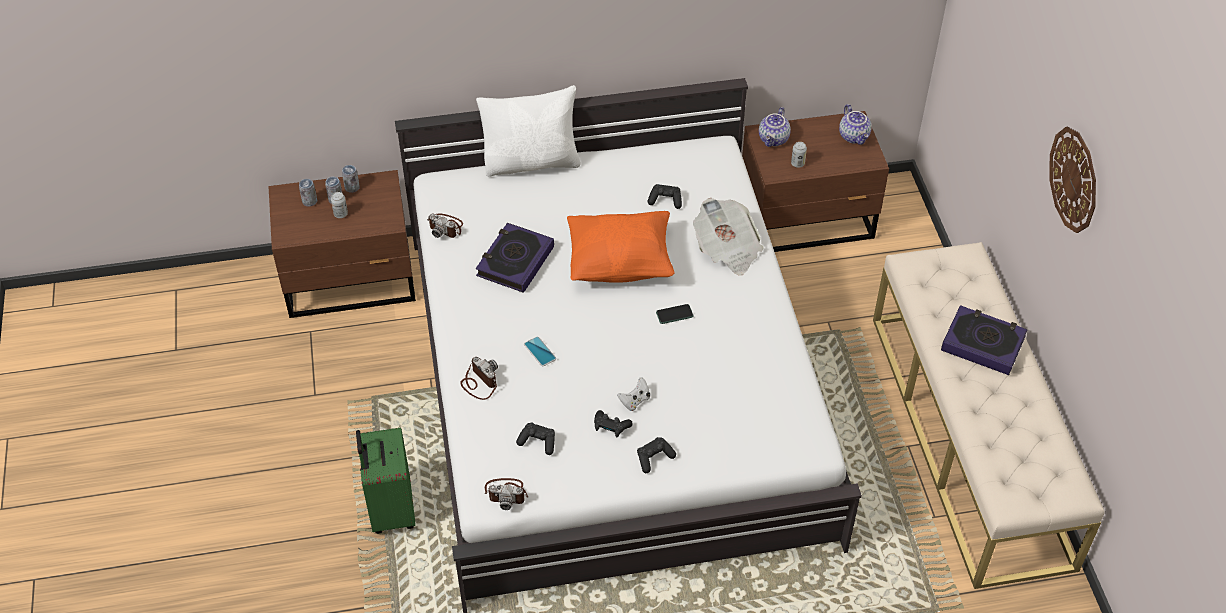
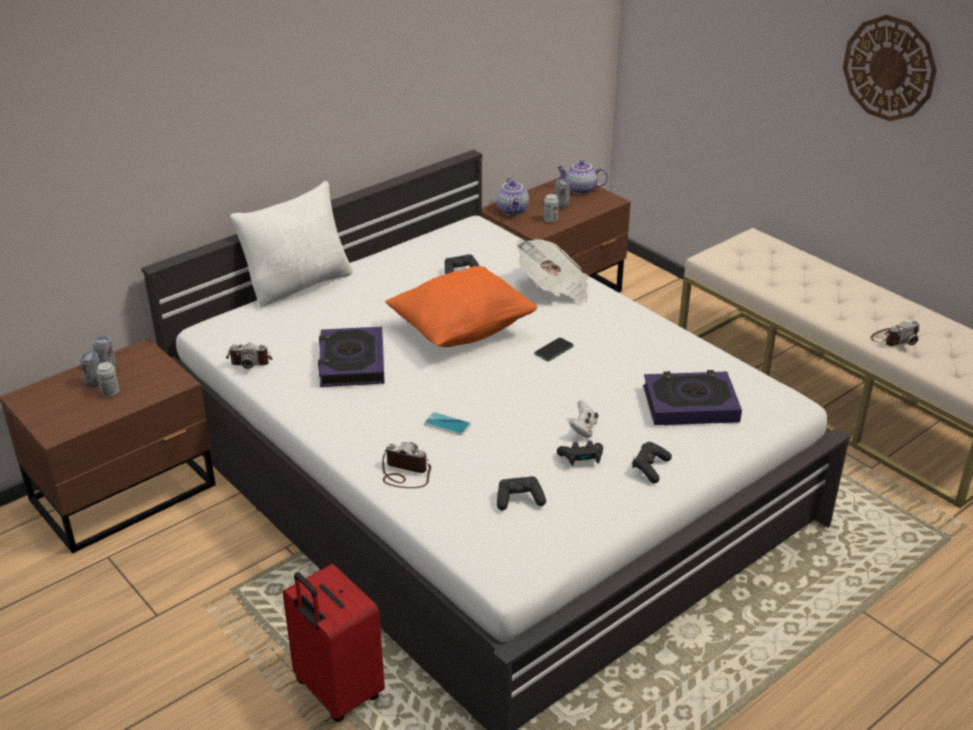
camera: 30 degrees left, 15 degrees down
can [299,179,317,206] -> can moved to [555,179,570,208]
green suitcase [356,427,416,534] -> red suitcase [283,564,385,722]
camera [484,478,529,510] -> camera moved to [871,320,919,346]
teapot [839,104,872,145] -> teapot turned 150 degrees clockwise [556,160,608,194]
book [941,305,1028,375] -> book moved to [643,370,742,425]

